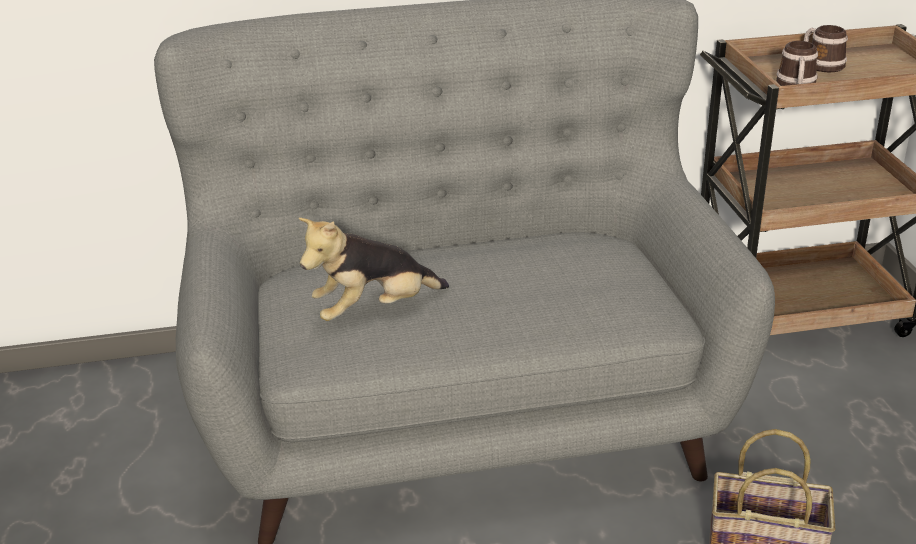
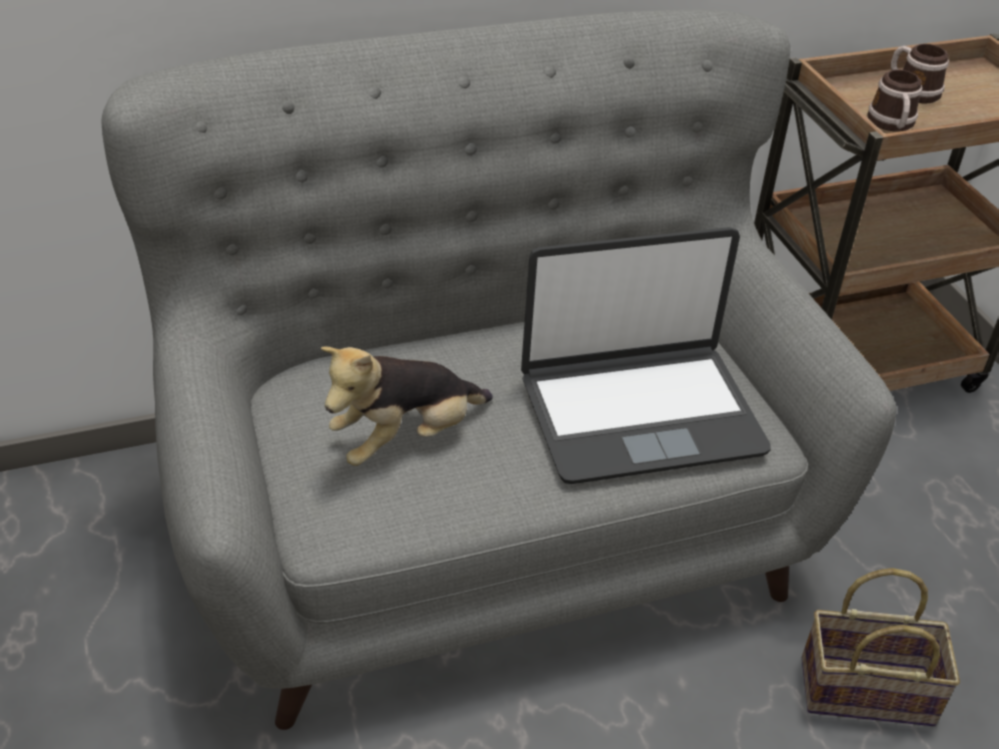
camera: 10 degrees left, 10 degrees up
none -> laptop [521,227,771,484]

